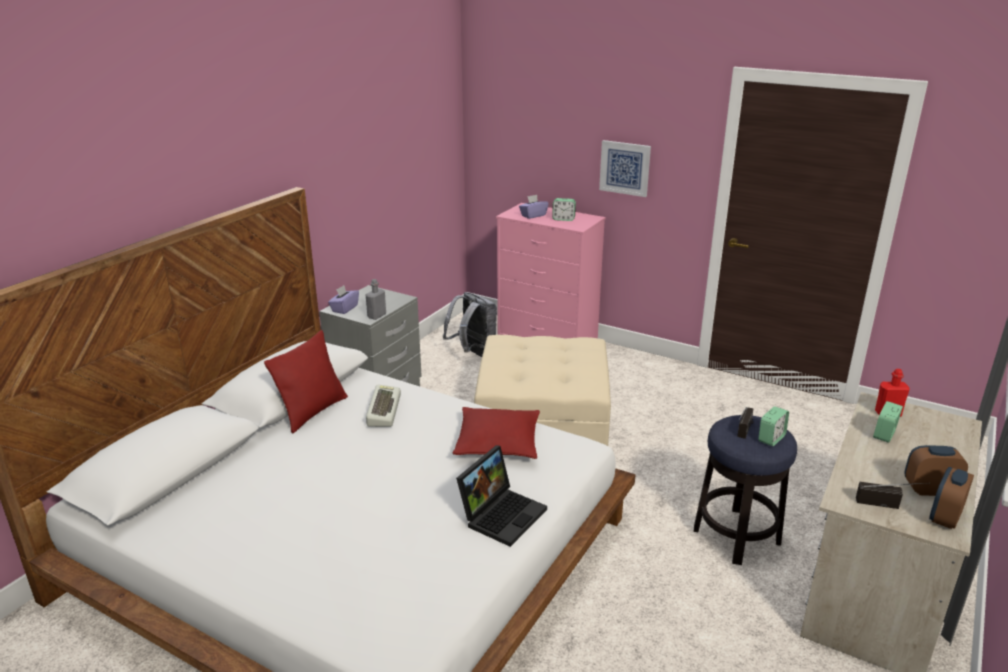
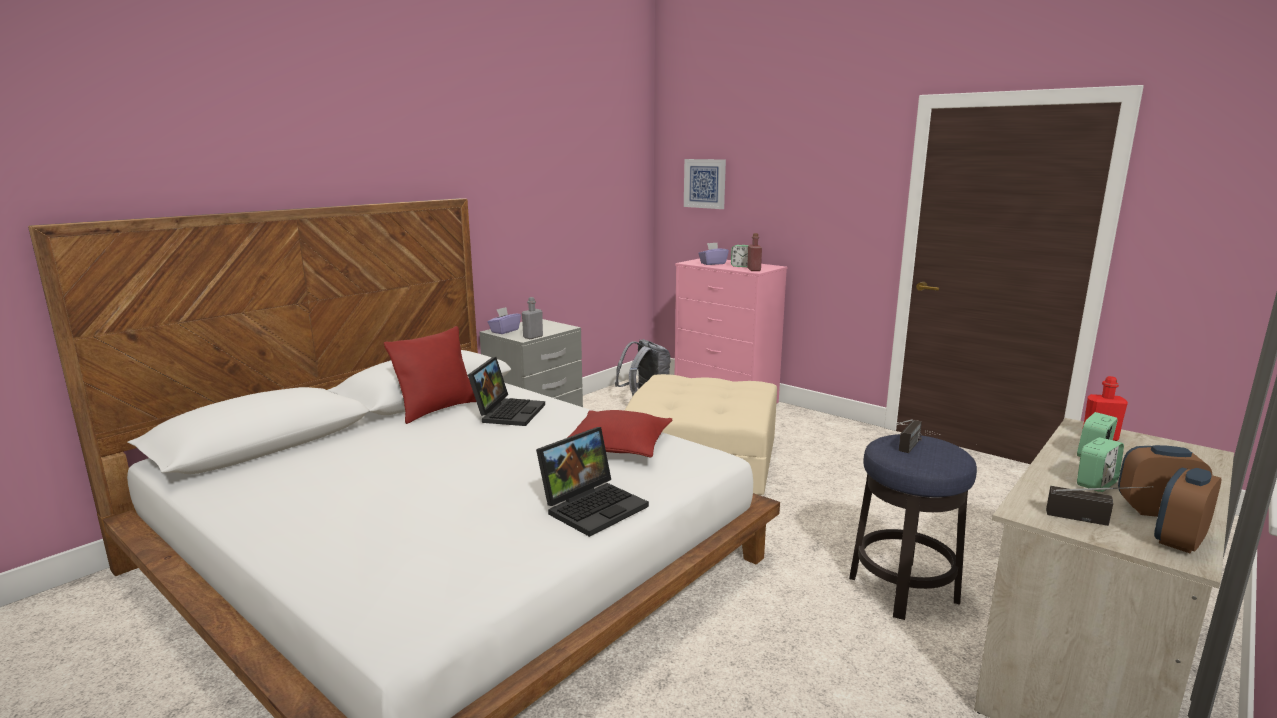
camera: 10 degrees right, 10 degrees down
keyboard [366,384,401,427] -> laptop [468,357,545,426]
picture [599,140,651,197] -> picture moved to [684,159,726,209]
alarm clock [758,406,789,446] -> alarm clock moved to [1077,437,1124,492]
none -> red bottle [747,233,762,271]

